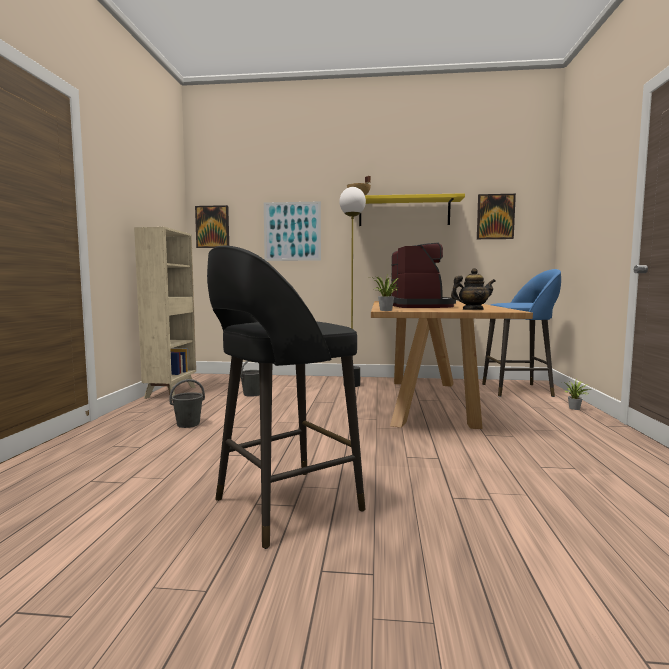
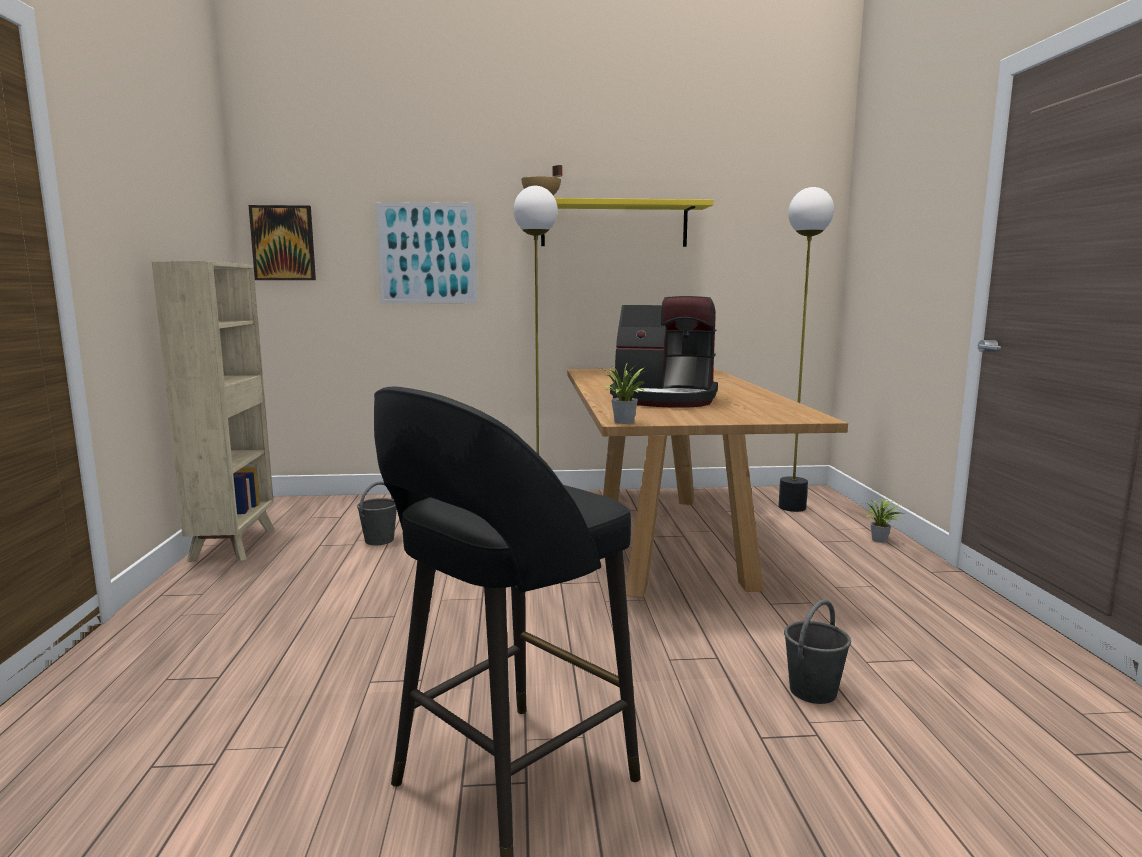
camera: 10 degrees left, 5 degrees up
grey bucket [169,379,205,428] -> grey bucket moved to [784,599,851,704]
coffee machine [391,243,456,308] -> coffee machine turned 120 degrees clockwise [610,296,718,408]
teapot [451,268,496,310] -> none
picture [477,194,516,239] -> none
blue stool [482,269,561,397] -> floor lamp [778,187,834,512]

